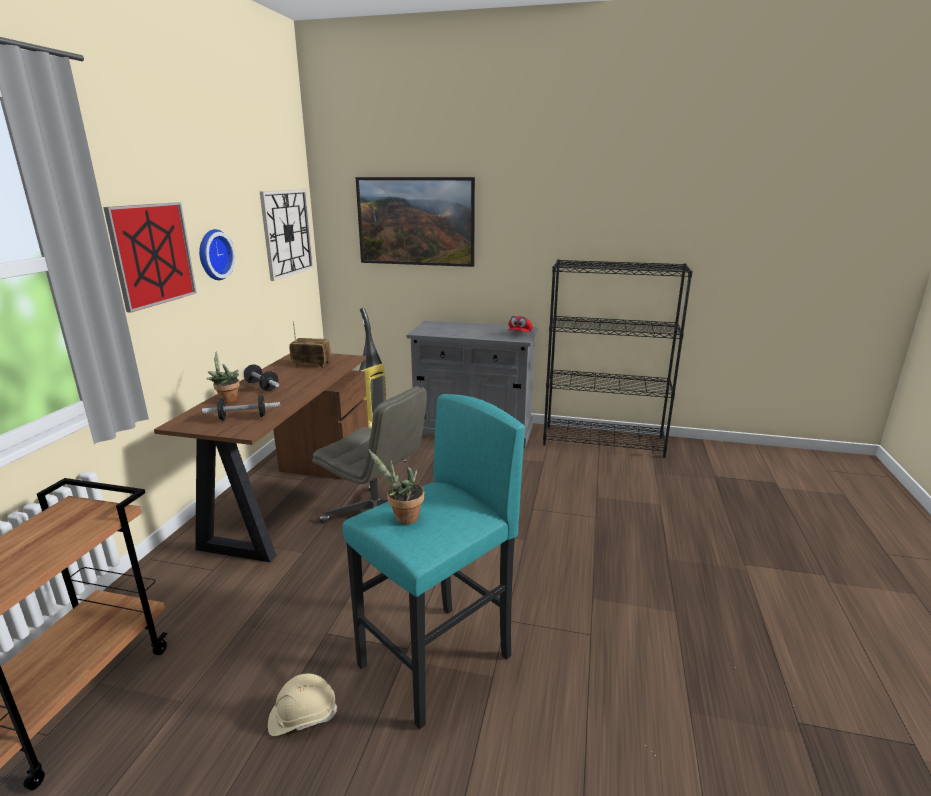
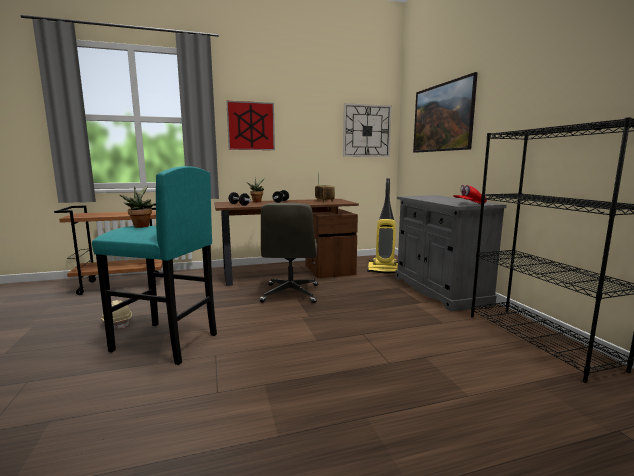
camera: 60 degrees right, 10 degrees down
wall clock [199,229,235,280] -> none

